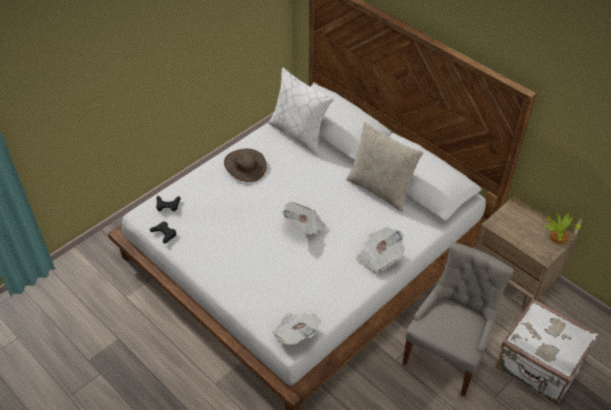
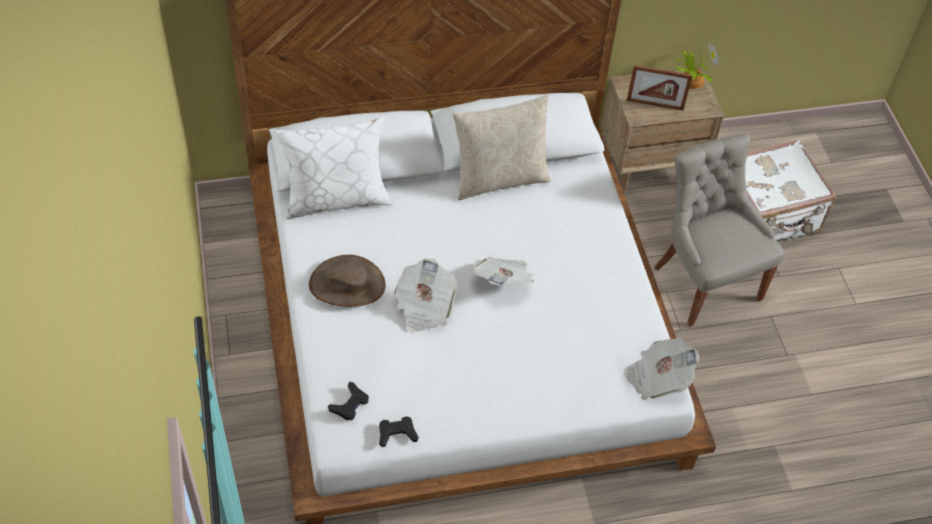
camera: 60 degrees left, 5 degrees up
newspaper [356,227,405,273] -> newspaper moved to [394,258,458,332]
none -> picture frame [627,65,692,111]

